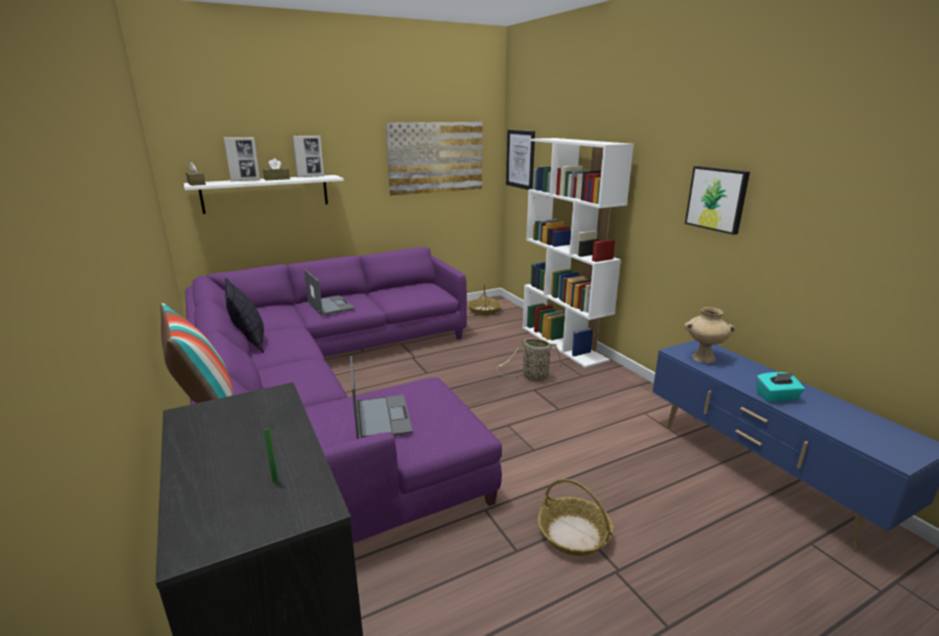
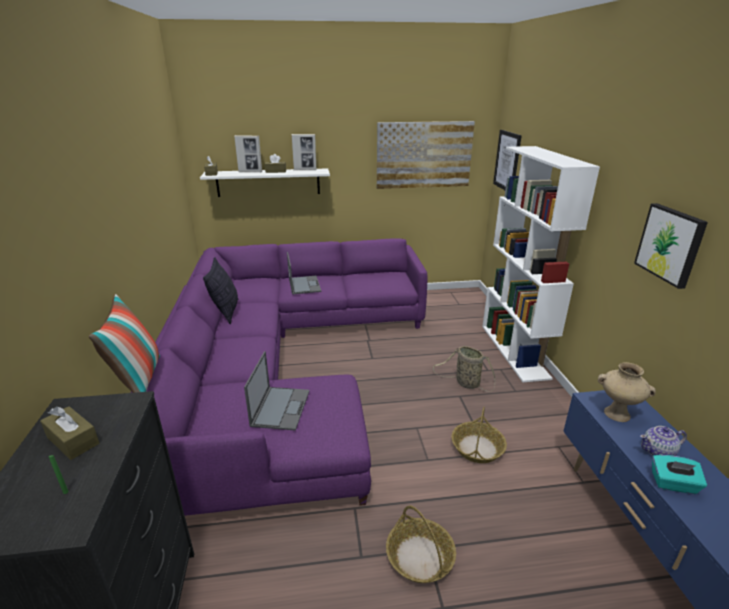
camera: 20 degrees right, 5 degrees up
basket [467,282,502,315] -> basket moved to [451,407,507,463]
none -> brown tissue box [40,406,99,460]
none -> teapot [640,426,687,456]

